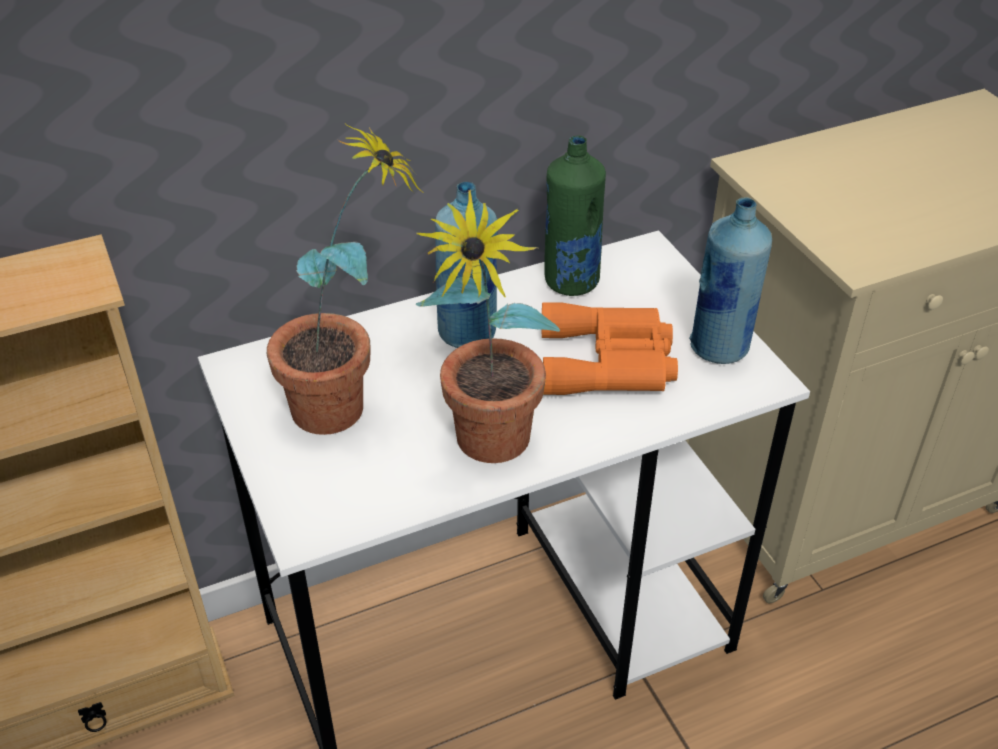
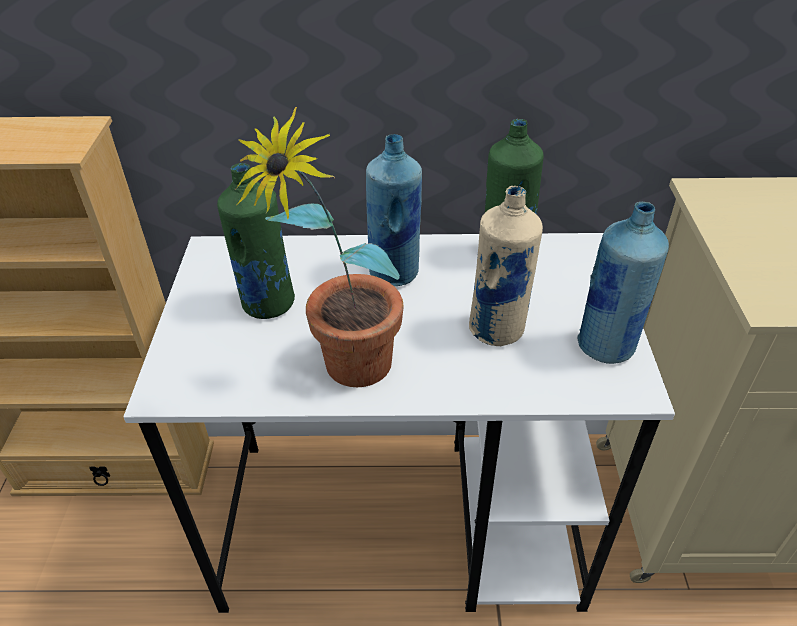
camera: 25 degrees right, 0 degrees up
potted plant [267,123,422,435] -> green bottle [217,163,295,319]
orange binoculars [542,302,678,395] -> beige bottle [469,186,543,346]

